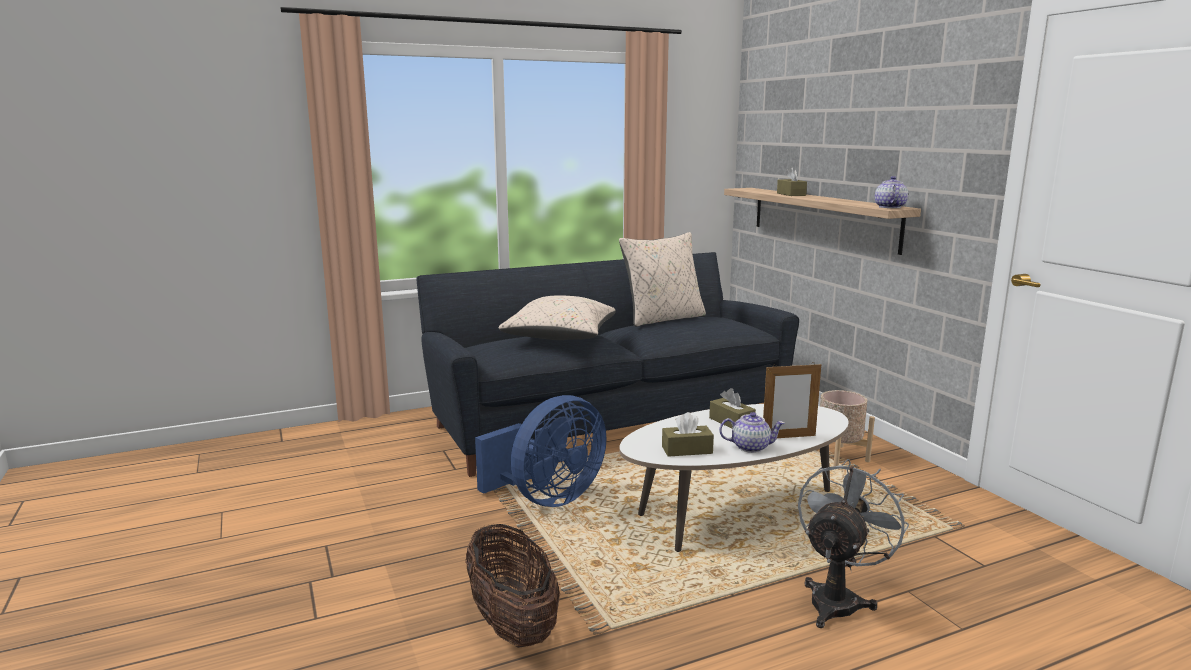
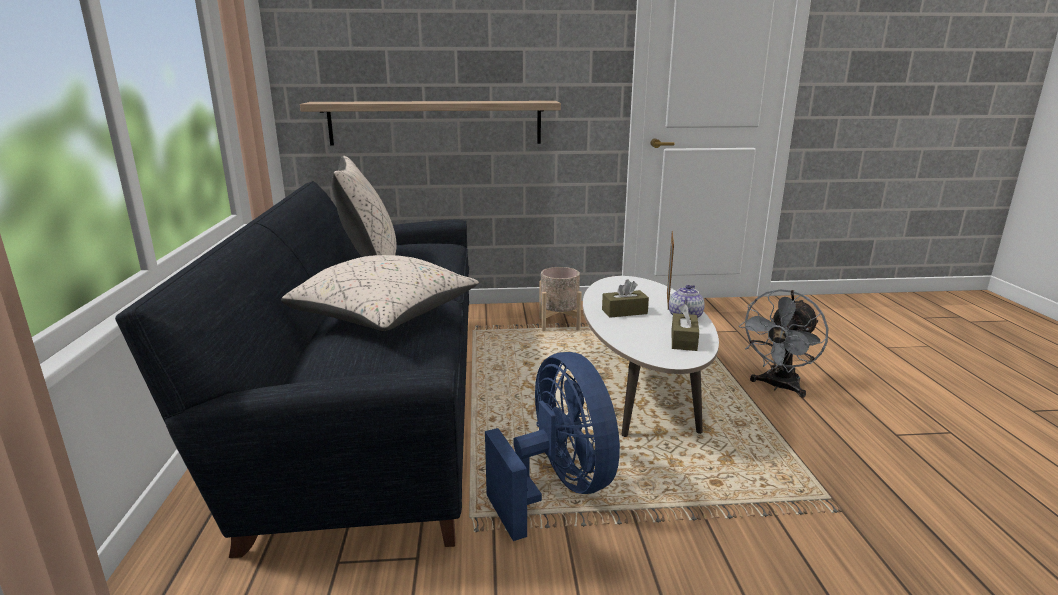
camera: 70 degrees left, 5 degrees up
basket [465,524,560,648] -> none
brown tissue box [777,167,807,196] -> none
grey fan [798,459,909,628] -> grey fan turned 105 degrees counterclockwise [739,289,829,398]
teapot [875,176,908,208] -> none

